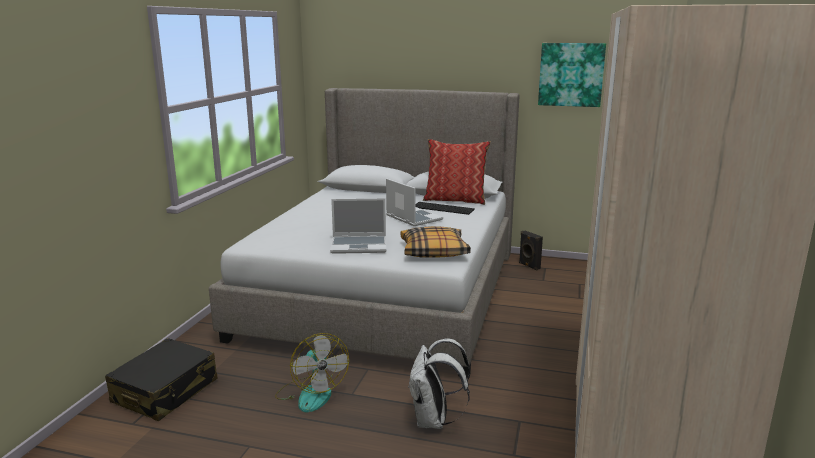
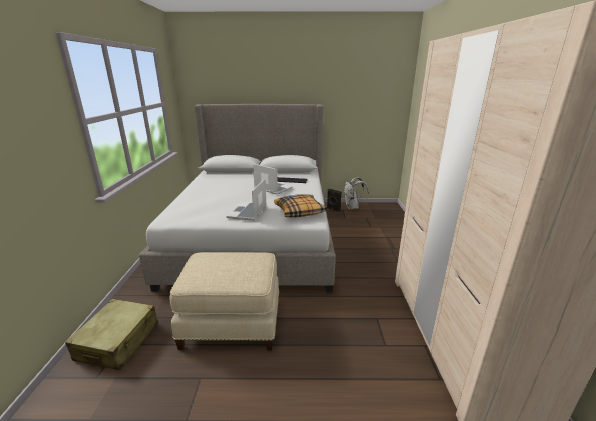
camera: 15 degrees left, 5 degrees up
black suitcase [105,338,217,421] -> beige suitcase [65,299,158,370]
fan [275,333,349,412] -> beige ottoman [169,252,279,351]
laptop [330,198,386,254] -> laptop turned 120 degrees clockwise [227,179,267,221]
white backpack [408,339,470,429] -> white backpack moved to [344,177,369,209]
pillow [423,139,491,205] -> none
picture [538,43,606,107] -> none

